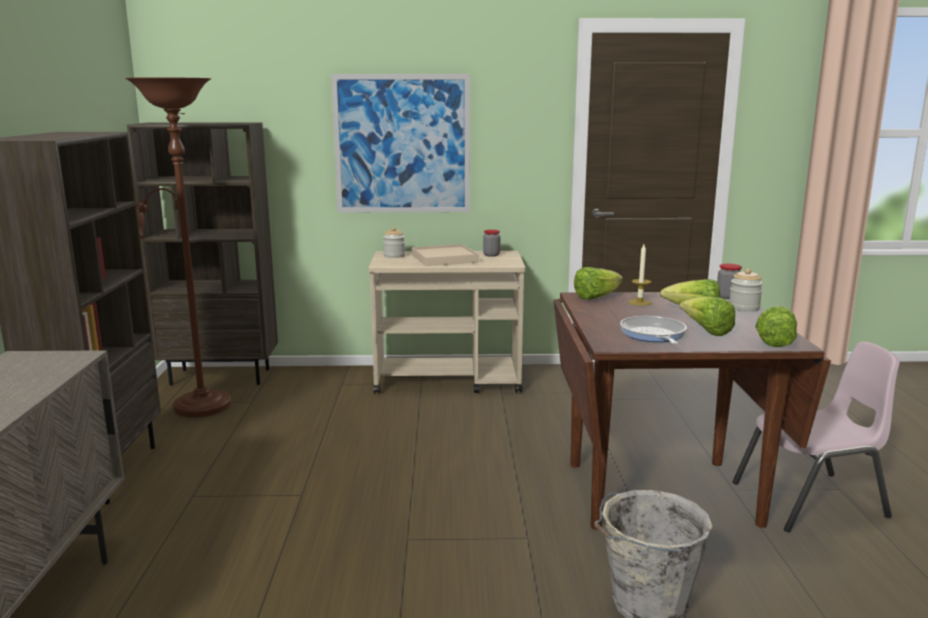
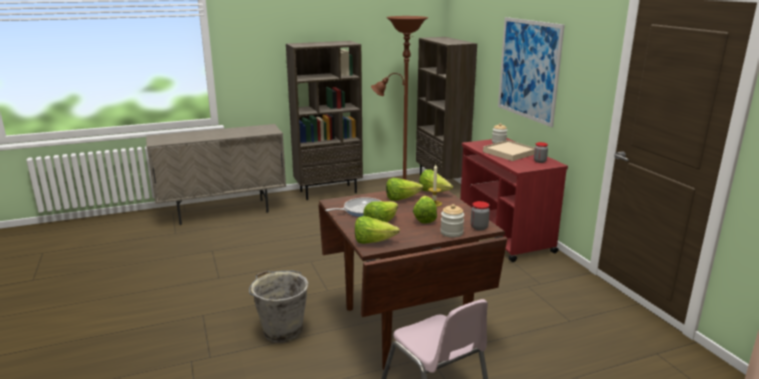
camera: 70 degrees right, 5 degrees up
beige cart [368,251,525,394] -> red cart [460,138,568,262]
none -> lettuce [386,178,423,201]

